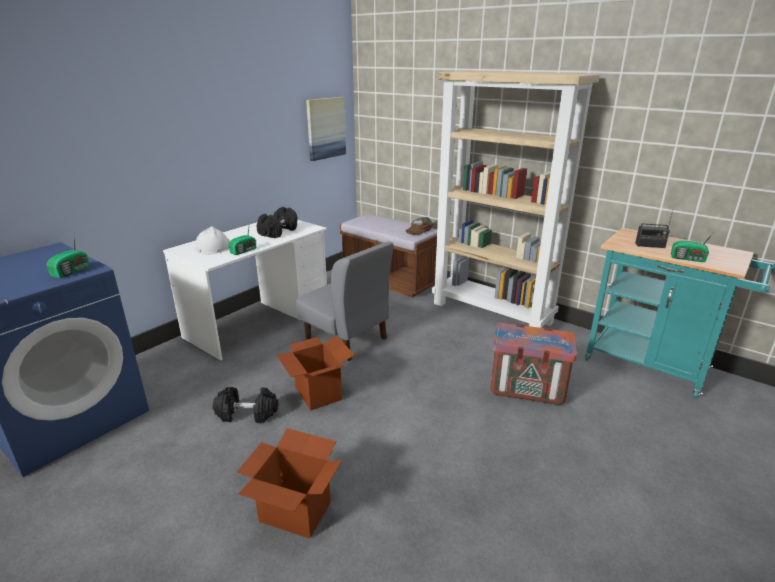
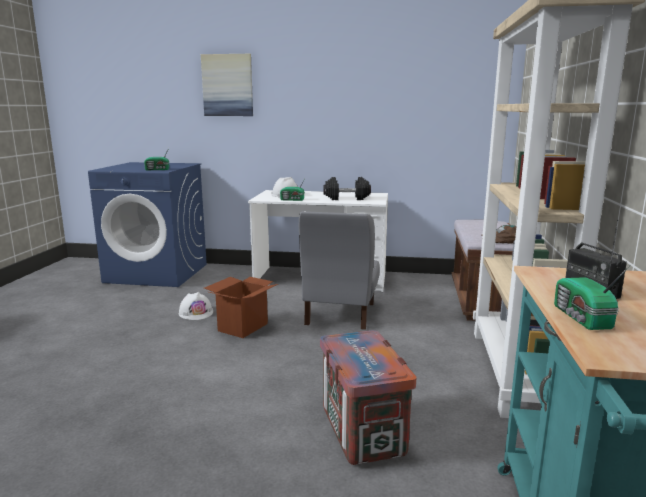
camera: 60 degrees right, 10 degrees down
black dumbbell [213,387,278,423] -> white hard hat [179,292,214,320]
cardboard box [237,428,342,539] -> none
picture [306,97,346,161] -> picture moved to [201,54,253,116]

